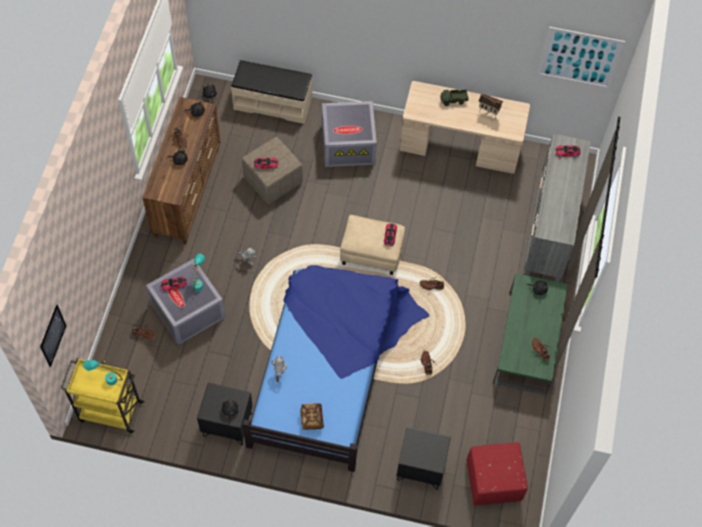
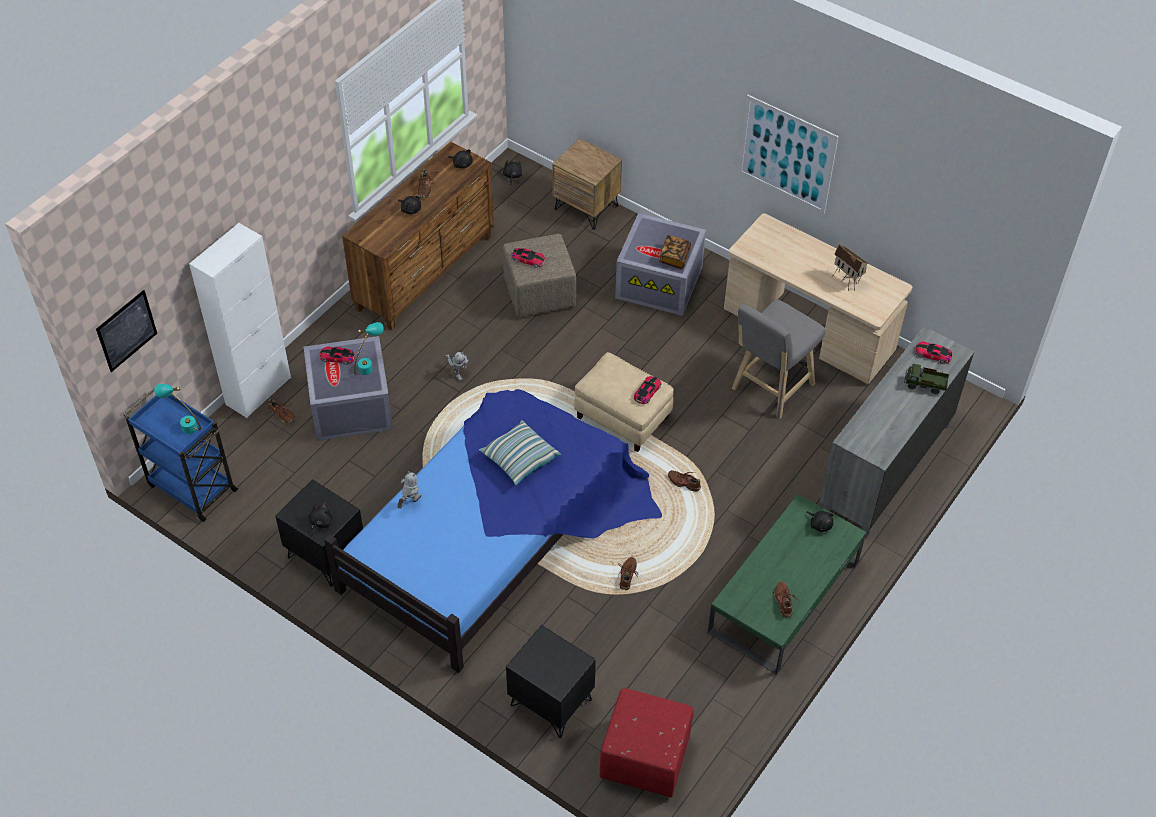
camera: 25 degrees right, 10 degrees down
yellow cart [61,358,145,433] -> blue cart [124,389,238,522]
beige bench [231,60,312,124] -> brown nightstand [552,138,622,230]
book [301,403,324,430] -> book moved to [659,235,691,269]
toy truck [440,88,469,106] -> toy truck moved to [904,364,949,394]
picture [537,27,625,89] -> picture moved to [738,95,839,214]
none -> white cabinet [189,223,291,418]
none -> pillow [479,420,561,485]
none -> grey stool [732,299,826,419]

